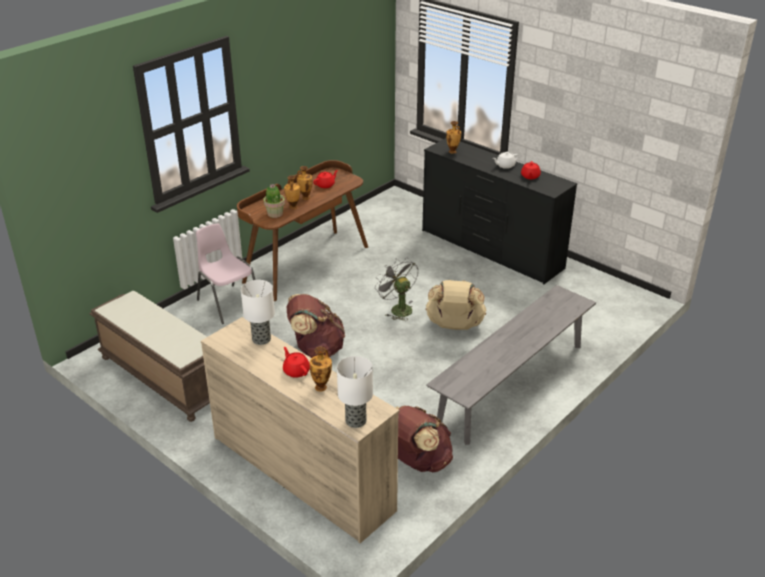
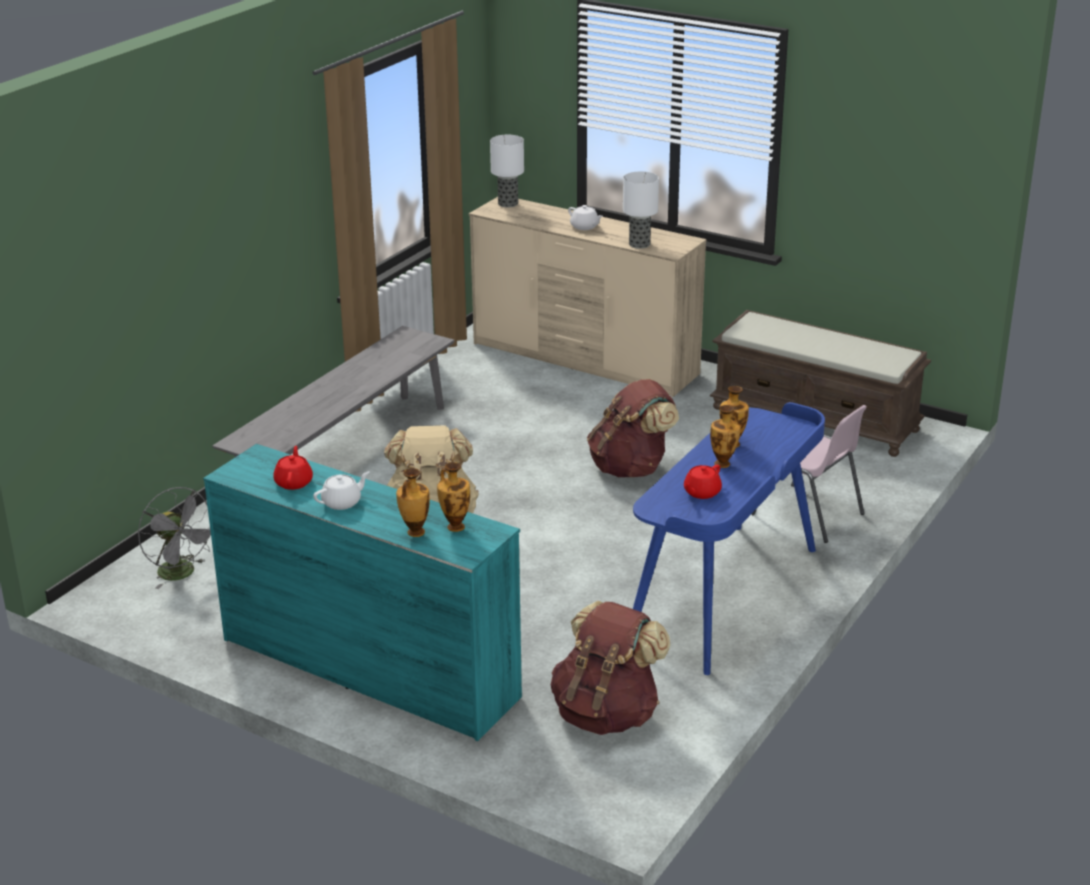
camera: 170 degrees right, 5 degrees down
brown desk [237,160,368,301] -> blue desk [633,402,825,675]
potted plant [264,184,285,218] -> none
red teapot [283,347,310,378] -> white teapot [568,205,603,230]
vase [310,346,332,392] -> vase moved to [396,468,430,537]
grey fan [375,257,418,321] -> grey fan moved to [138,487,211,589]
brown backpack [395,406,453,472] -> brown backpack moved to [551,601,670,735]
black dresser [422,138,577,284] -> turquoise dresser [203,444,522,741]

